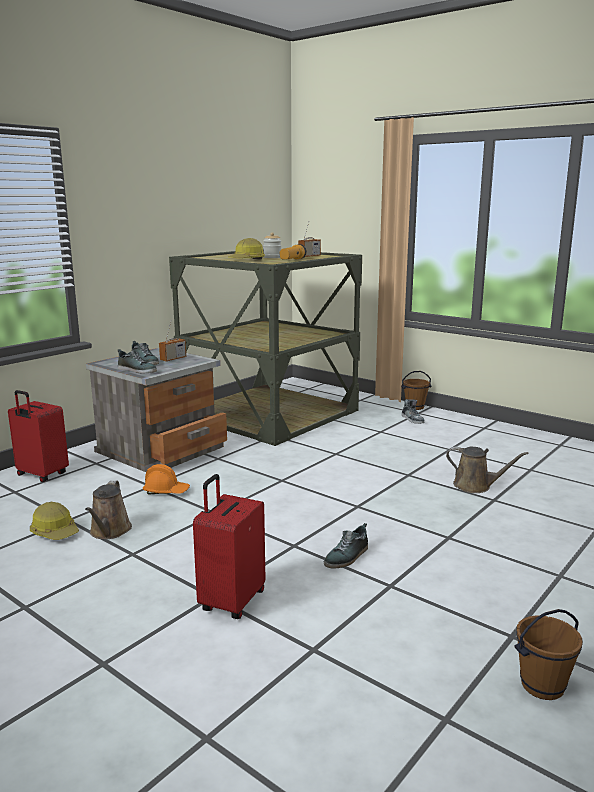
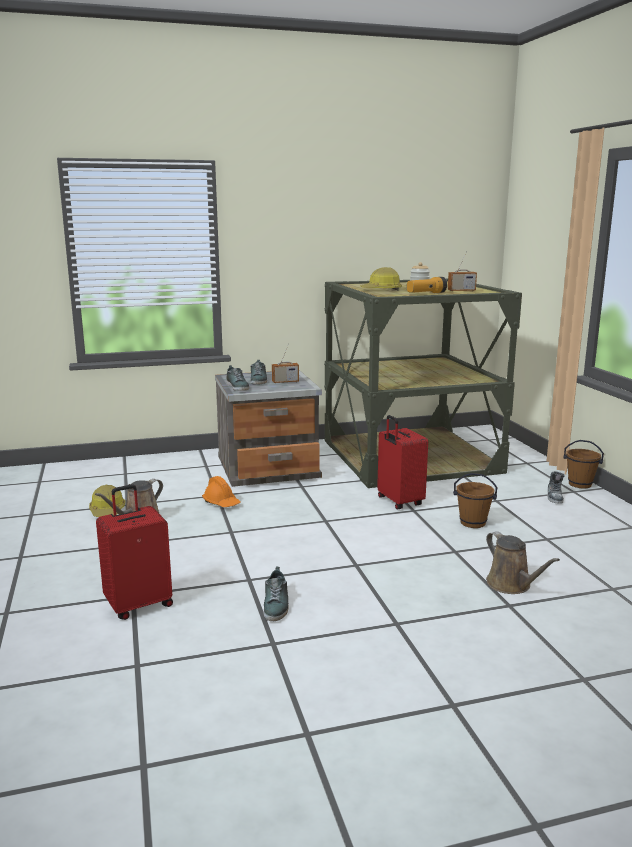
camera: 35 degrees right, 0 degrees up
red suitcase [8,390,69,482] -> red suitcase moved to [377,415,428,509]
shoe [324,523,368,569] -> shoe turned 75 degrees counterclockwise [263,567,288,621]
brown bucket [514,609,583,700] -> brown bucket moved to [453,473,497,528]

